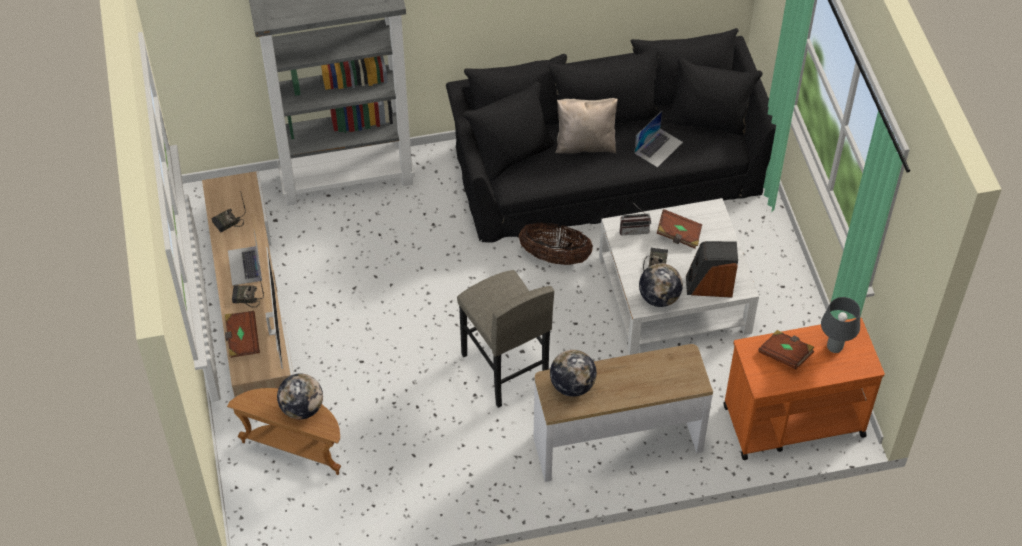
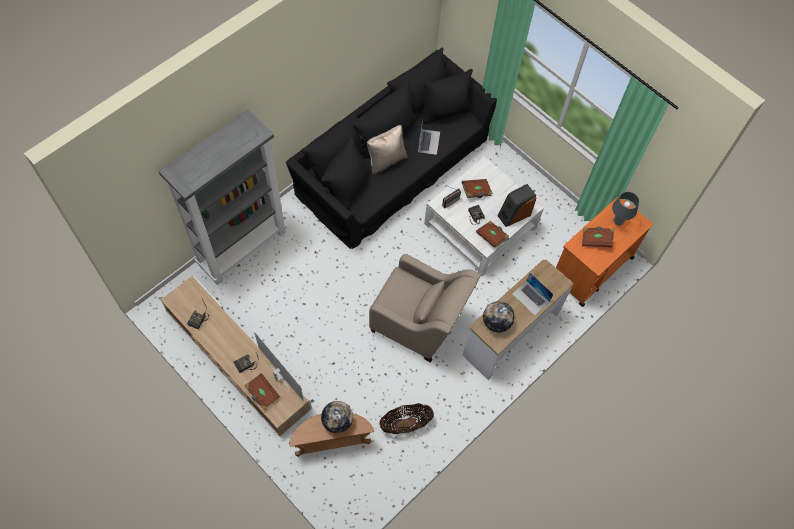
camera: 35 degrees left, 10 degrees up
laptop [228,231,262,285] -> laptop moved to [512,273,553,315]
grey stool [457,270,554,408] -> beige armchair [369,254,481,363]
basket [519,222,593,265] -> basket moved to [379,403,434,434]
globe [639,263,683,307] -> brown book [476,221,509,248]

